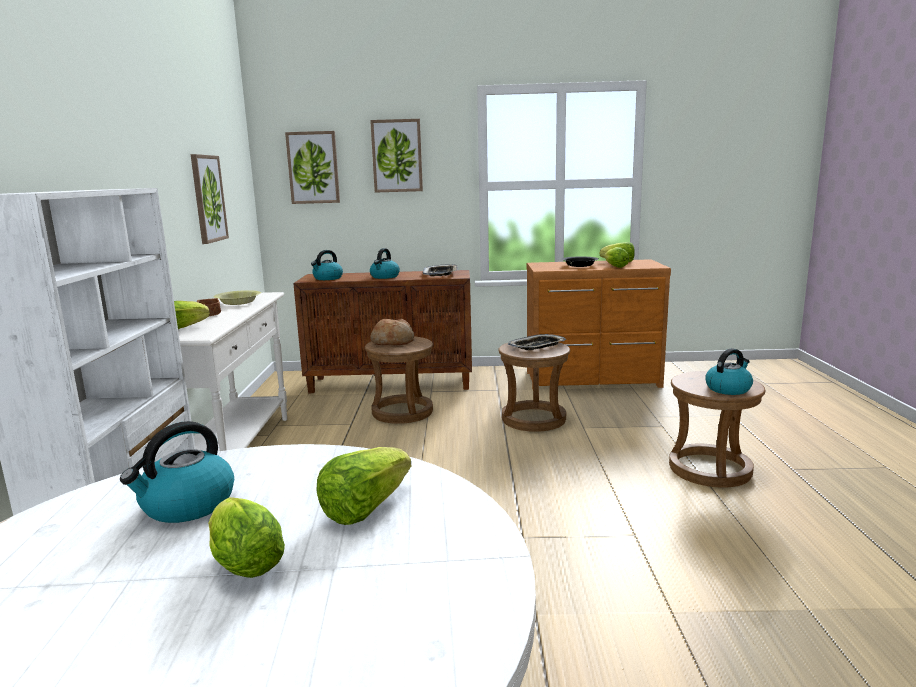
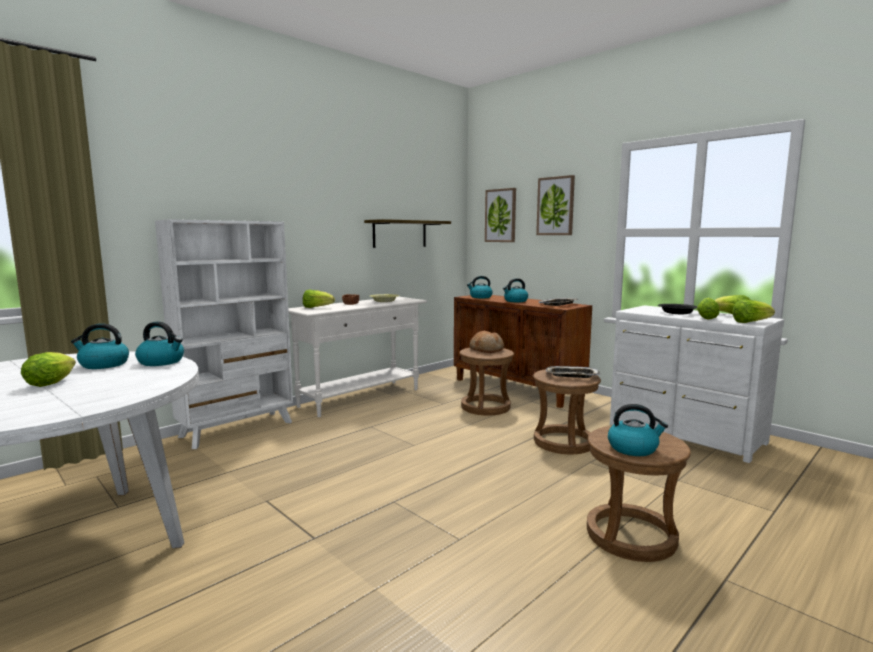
camera: 45 degrees right, 5 degrees down
picture [191,154,229,244] -> shelf [364,219,451,248]
lettuce [317,447,411,525] -> lettuce moved to [732,299,775,323]
brown dresser [527,259,671,389] -> white dresser [610,305,784,463]
none -> kettle [135,322,184,366]

